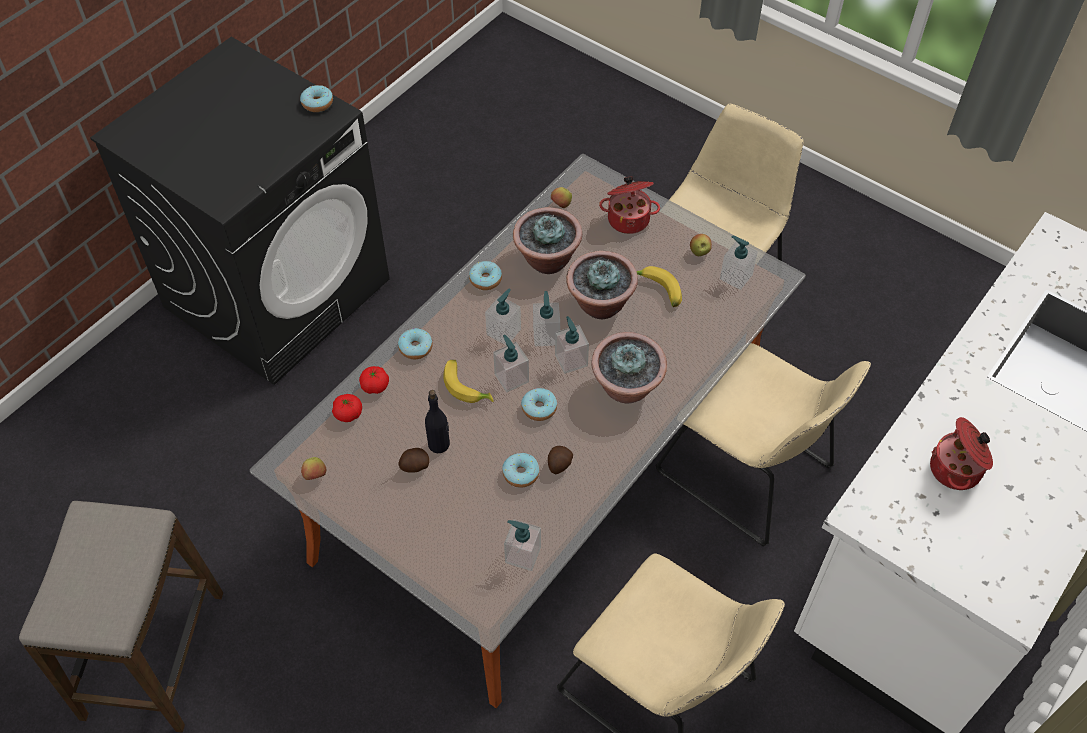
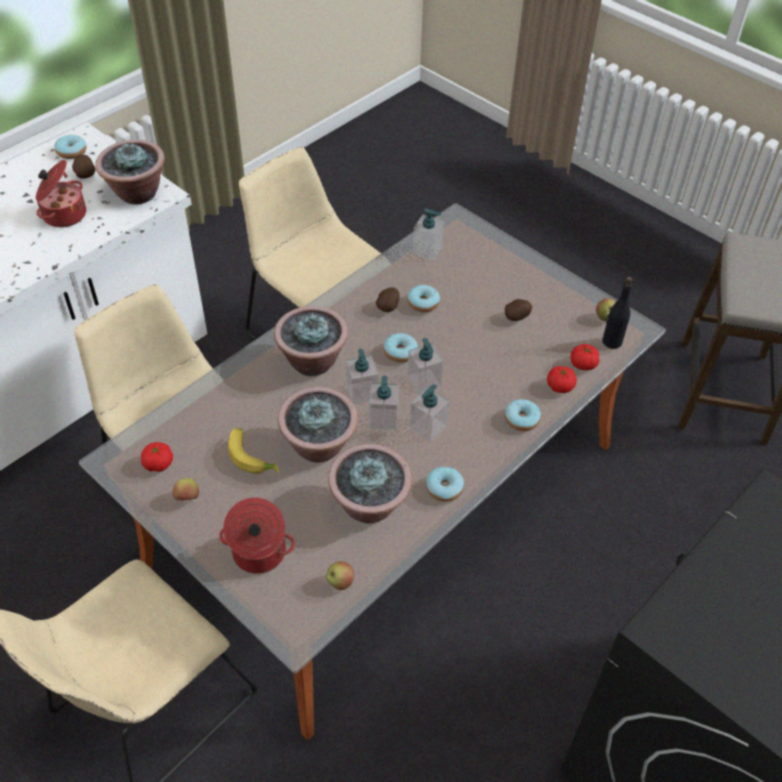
camera: 175 degrees left, 5 degrees down
donut [300,85,333,112] -> donut moved to [54,135,86,159]
black bottle [425,390,450,453] -> black bottle moved to [602,277,633,349]
banana [443,360,494,403] -> none
soap dispenser [720,235,758,290] -> tomato [141,442,173,472]
none -> potato [72,154,95,179]
none -> potted plant [95,140,165,205]

